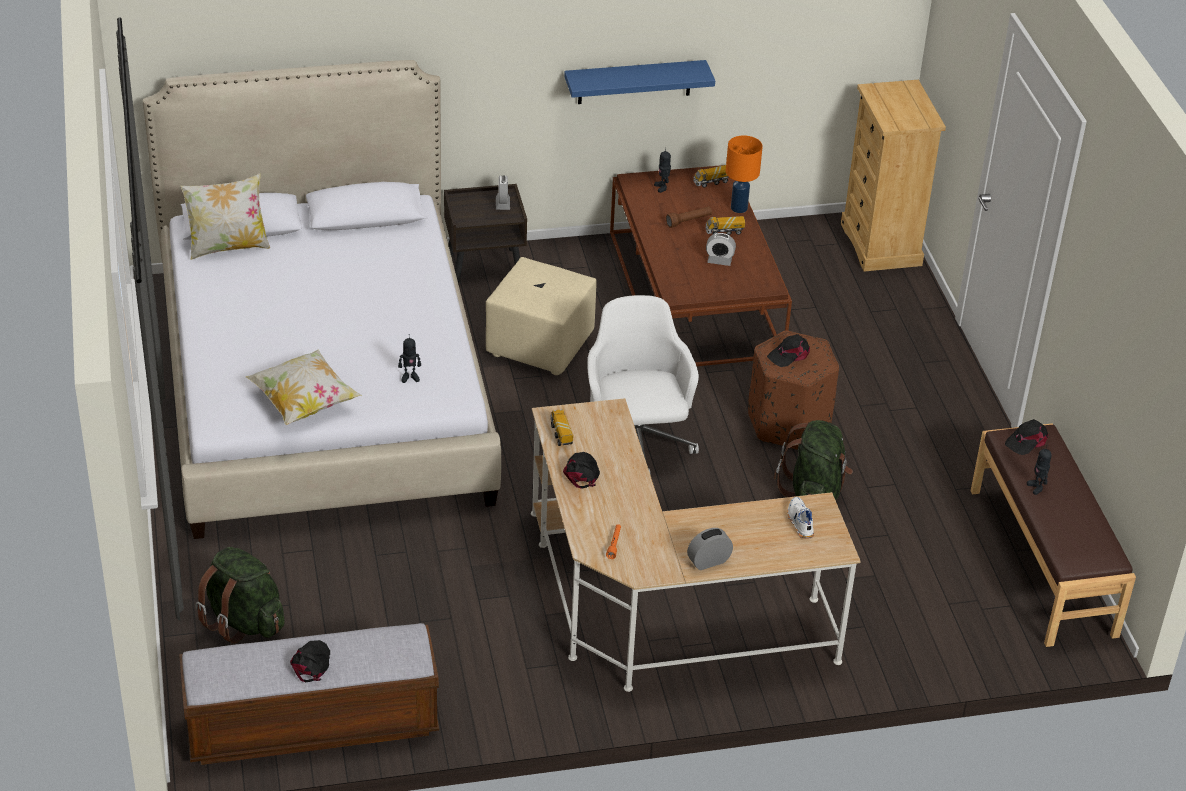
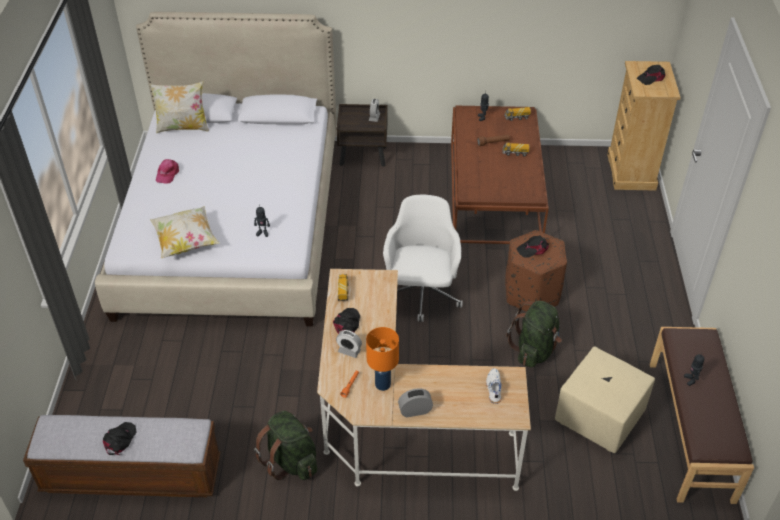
camera: 15 degrees right, 5 degrees up
green backpack [195,547,285,644] -> green backpack moved to [254,411,317,480]
beige ottoman [486,257,597,375] -> beige ottoman moved to [555,346,655,453]
blue shelf [564,60,715,104] -> none
alarm clock [706,233,736,266] -> alarm clock moved to [336,330,362,358]
orange table lamp [726,135,763,213] -> orange table lamp moved to [366,327,399,391]
black cap [1005,419,1048,455] -> black cap moved to [637,65,665,85]
none -> pink cap [156,159,179,183]

